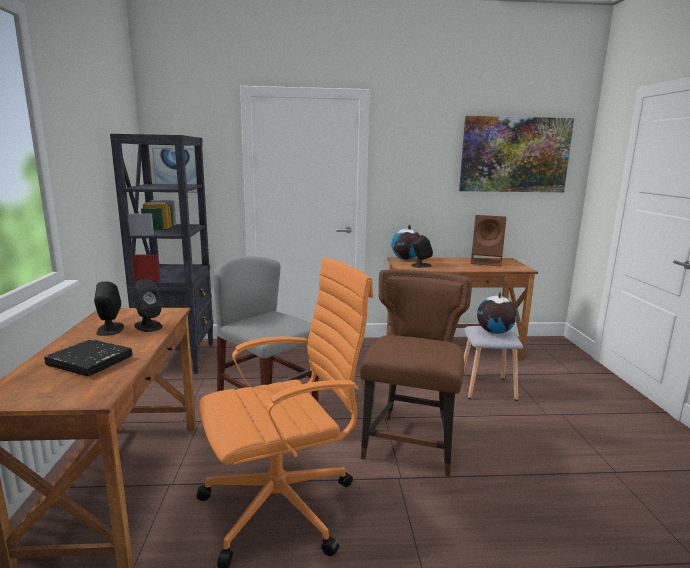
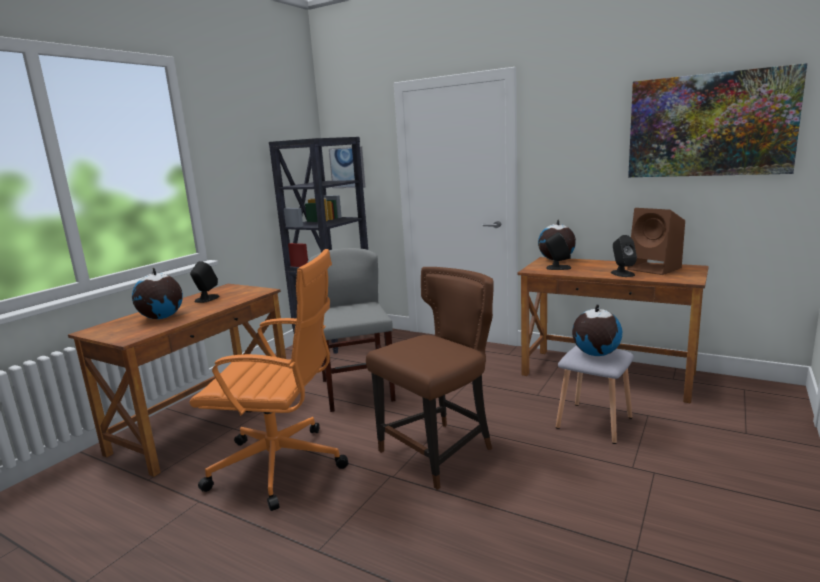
camera: 35 degrees right, 0 degrees up
black book [44,339,133,376] -> globe [132,268,183,319]
black speaker [133,278,163,332] -> black speaker moved to [611,235,637,277]

